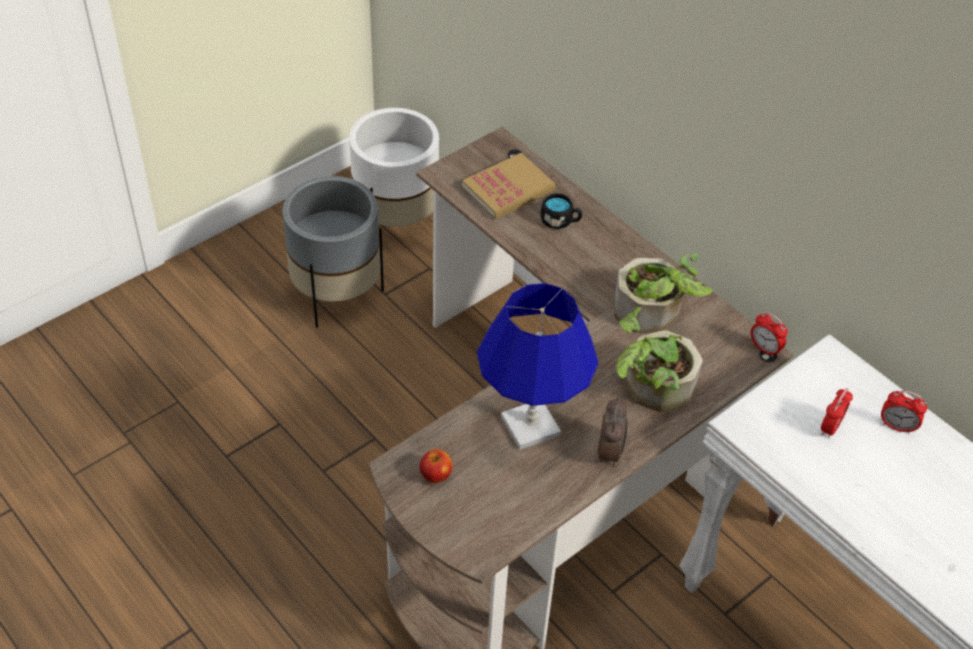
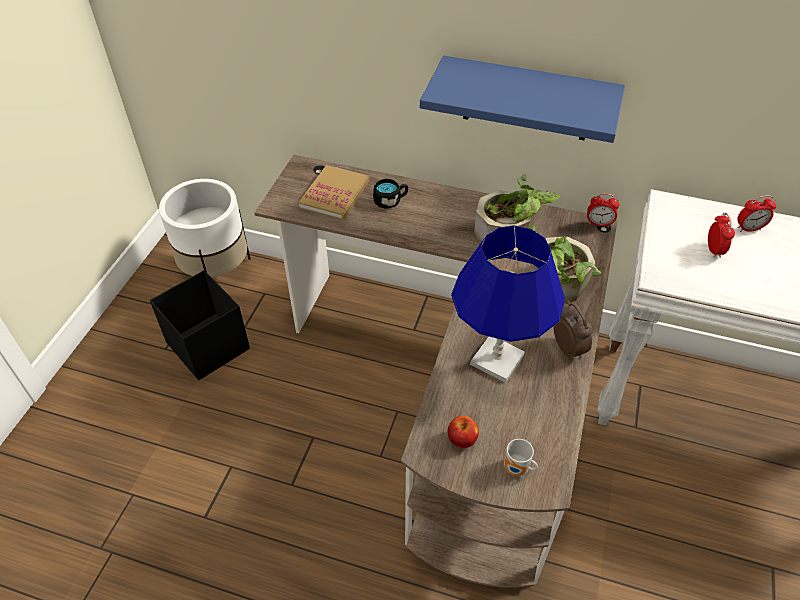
camera: 30 degrees left, 0 degrees up
grey planter [283,176,384,328] -> black storage box [150,270,250,380]
none -> blue shelf [420,56,625,143]
none -> mug [504,439,538,476]

